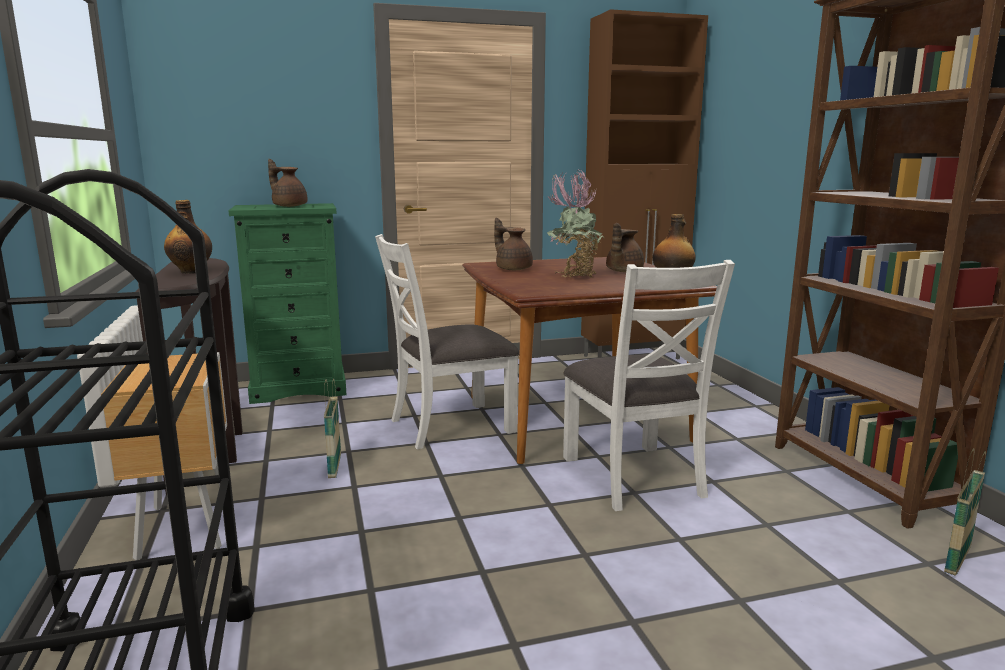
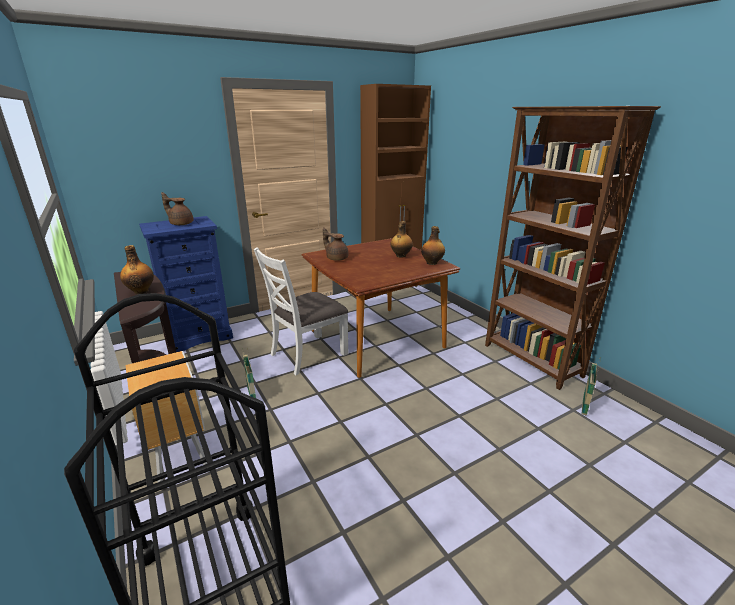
camera: 15 degrees left, 10 degrees up
green dresser [228,203,347,404] -> blue dresser [139,216,233,352]
potted plant [547,169,604,278] -> none
white chair [563,260,735,511] -> none
brown teapot [606,223,644,272] -> bottle [391,221,413,258]

